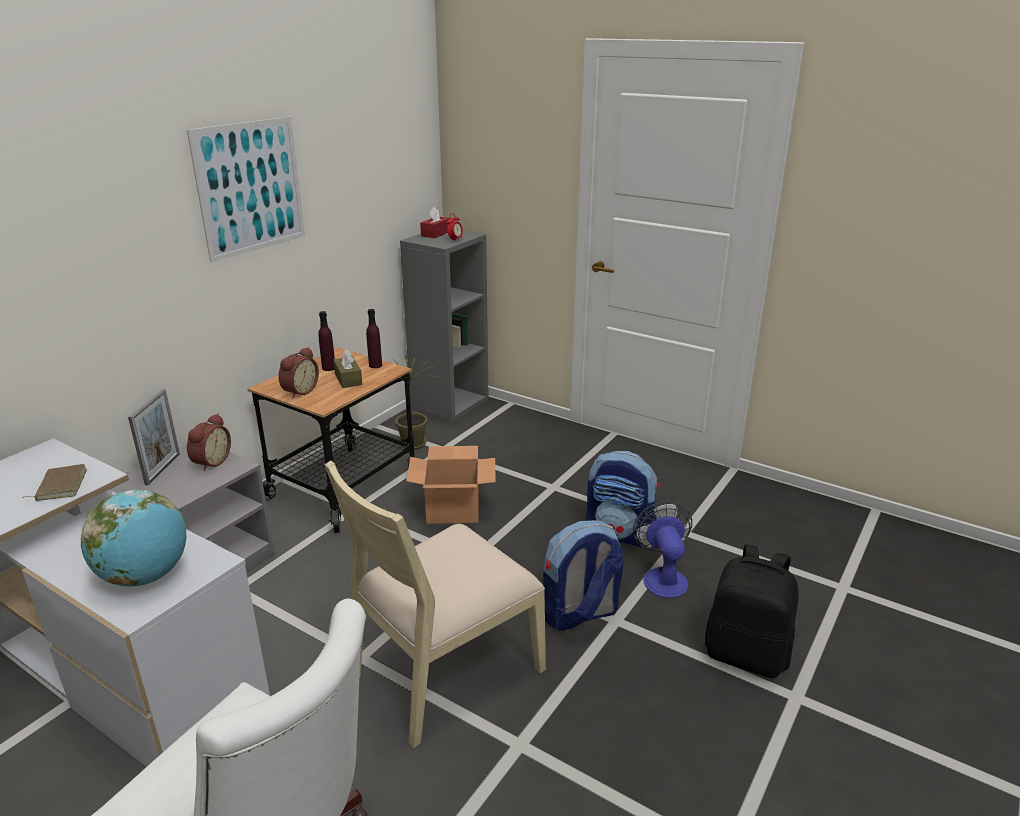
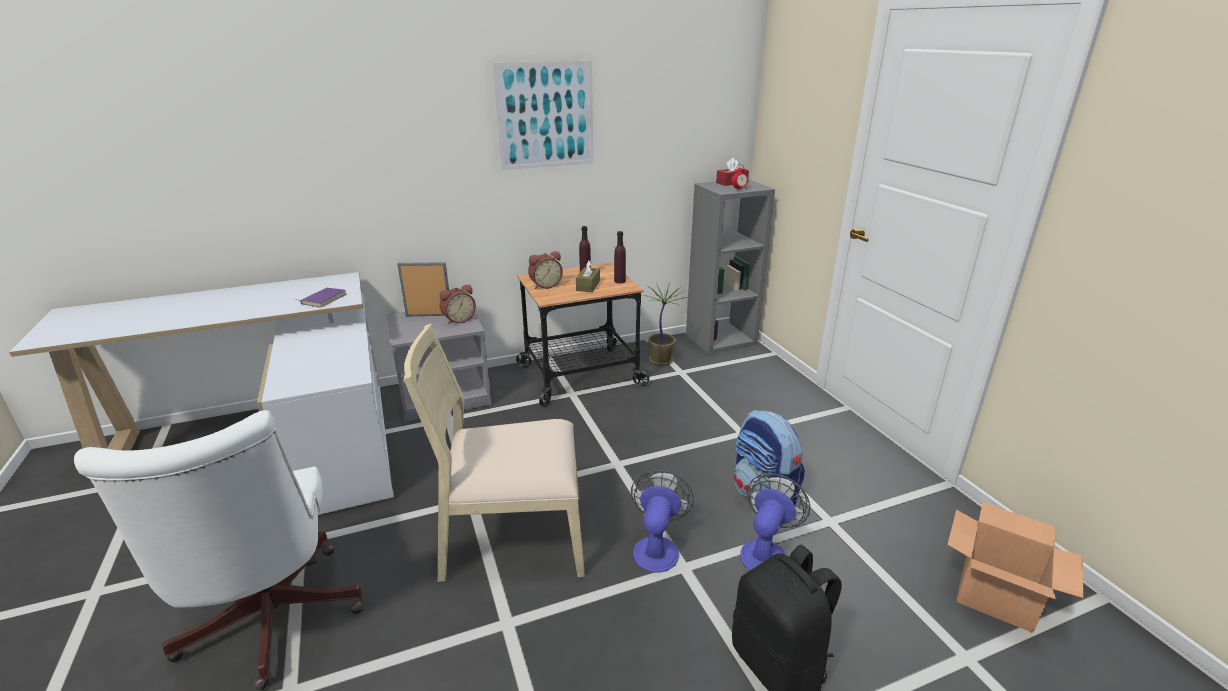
camera: 35 degrees right, 0 degrees up
brown book [22,464,87,501] -> purple book [294,288,347,307]
globe [81,490,186,587] -> none
picture frame [128,389,180,485] -> picture frame turned 135 degrees counterclockwise [397,262,449,316]
cardboard box [406,446,496,524] -> cardboard box moved to [947,503,1083,633]
backpack [543,520,624,631] -> fan [631,470,694,573]

